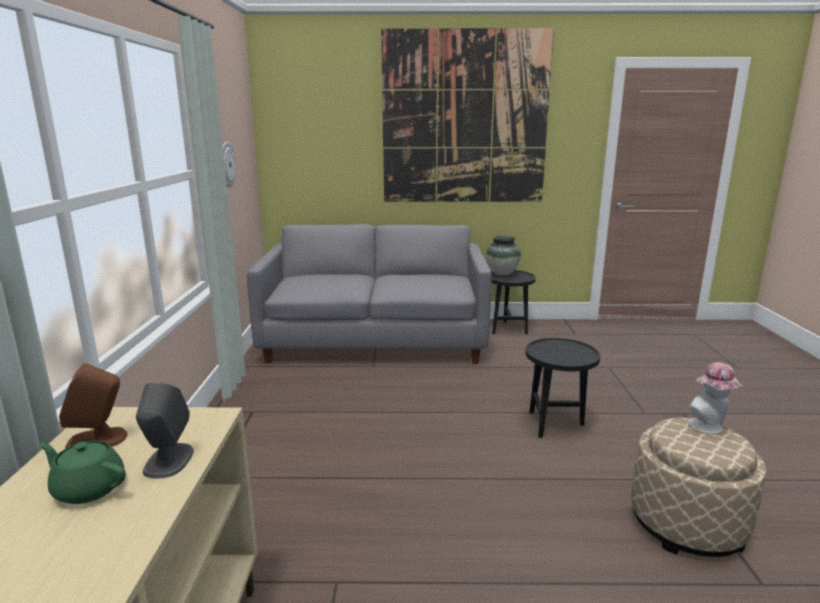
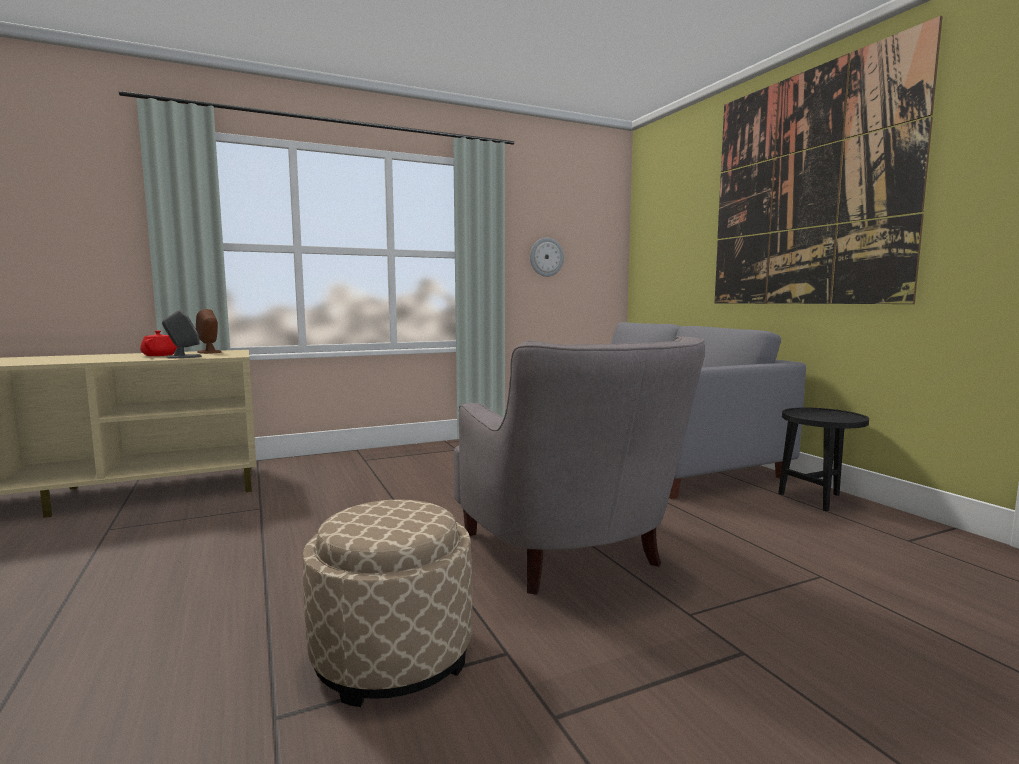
camera: 65 degrees right, 10 degrees down
green teapot [39,441,126,504] -> red teapot [140,331,177,356]
vase [486,236,521,275] -> none
black side table [526,338,601,438] -> grey armchair [454,336,705,595]
hat [688,362,743,434] -> none

